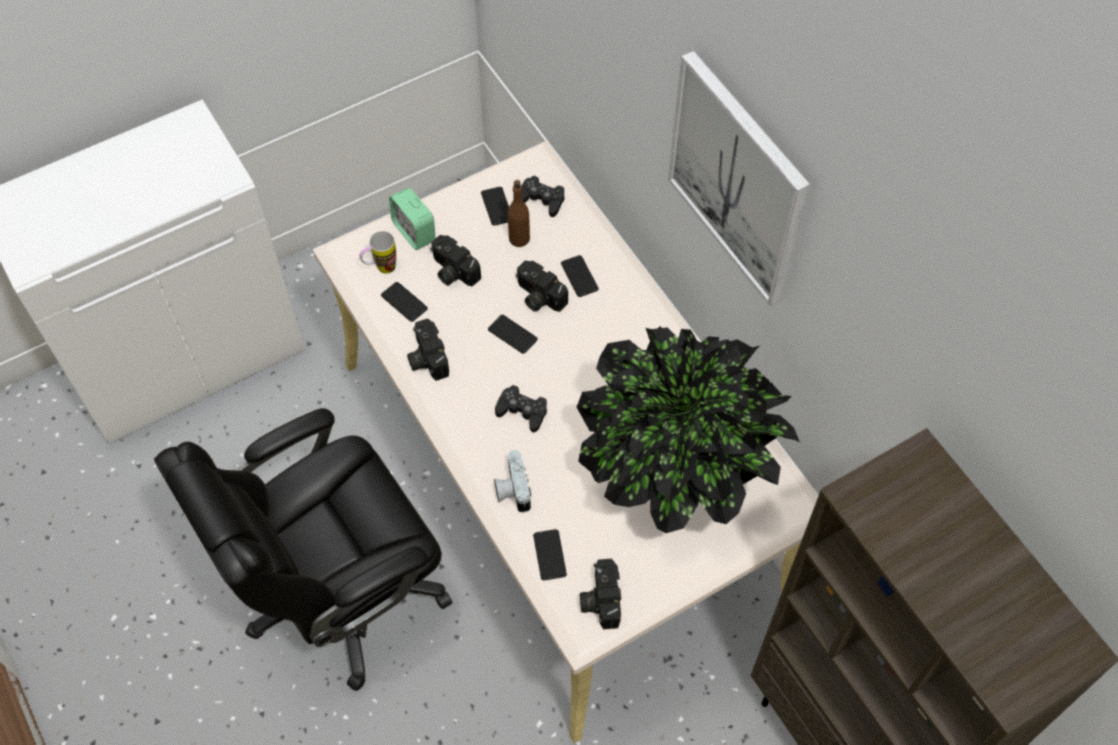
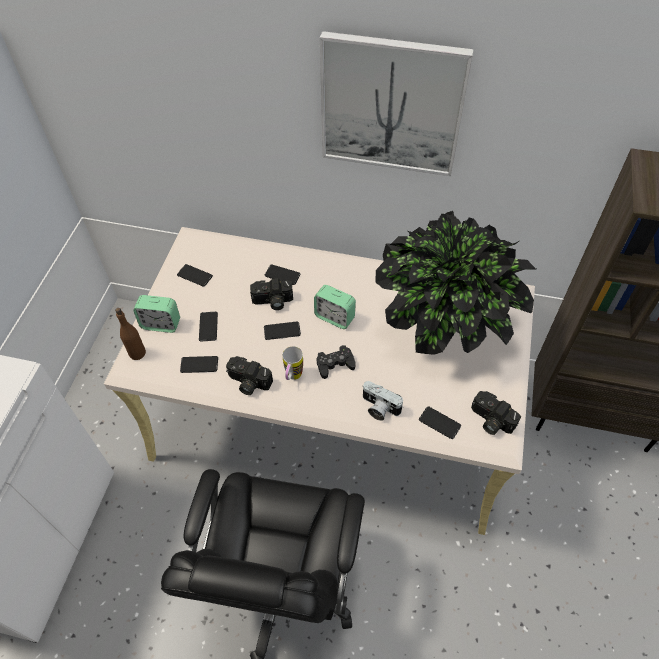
camera: 45 degrees left, 5 degrees down
mug [360,231,396,274] -> mug moved to [282,346,303,380]
camera [430,235,481,287] -> phone [199,312,218,341]
brown bottle [508,180,530,247] -> brown bottle moved to [115,308,146,360]
black game controller [521,176,564,217] -> none
none -> alarm clock [314,285,356,329]

